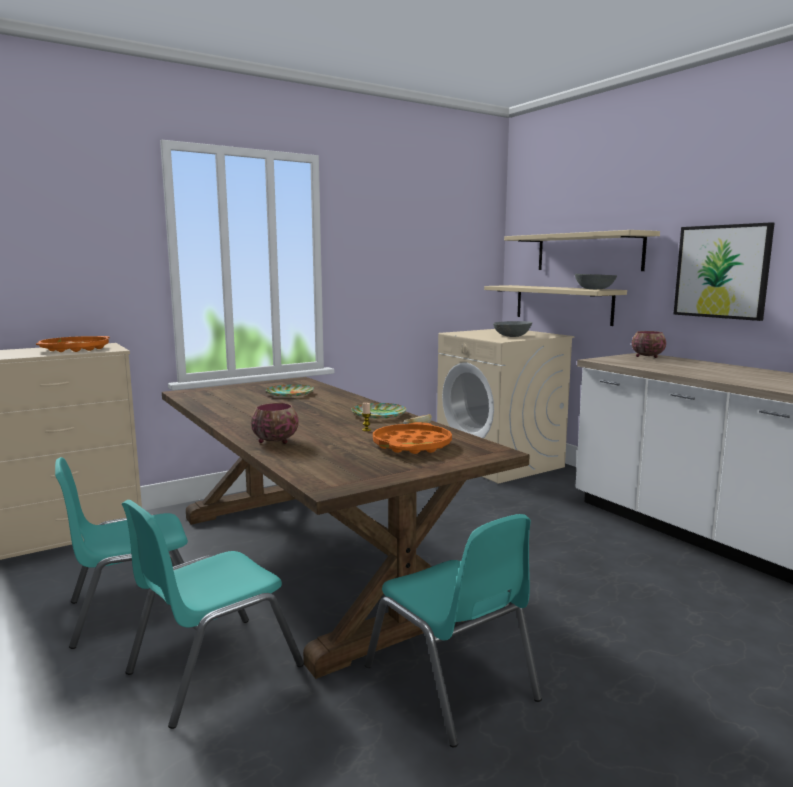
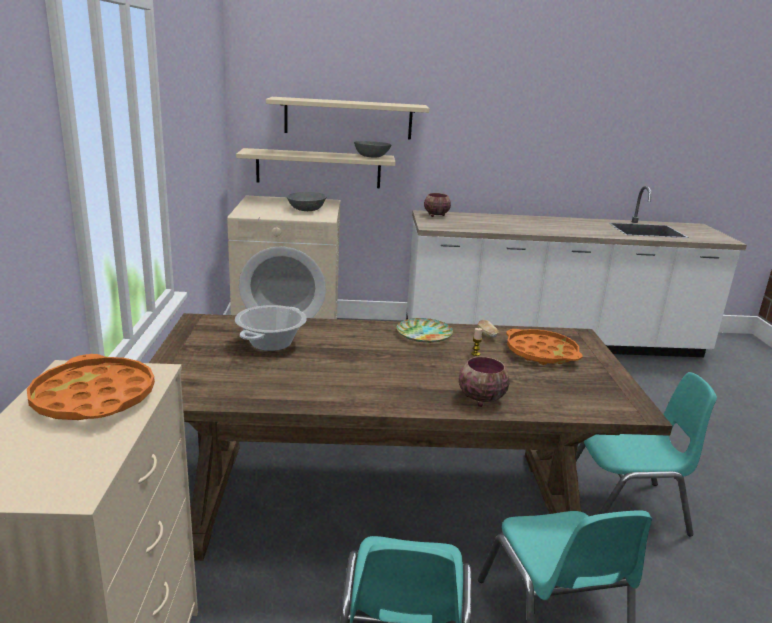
camera: 60 degrees left, 10 degrees up
plate [266,384,314,397] -> cooking pot [235,305,307,351]
picture [673,222,775,321] -> none

